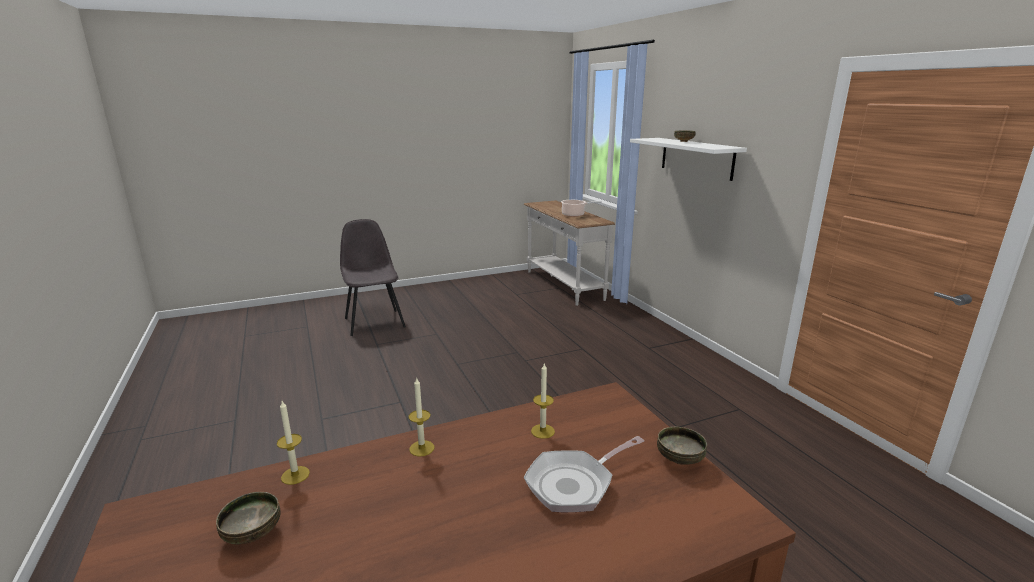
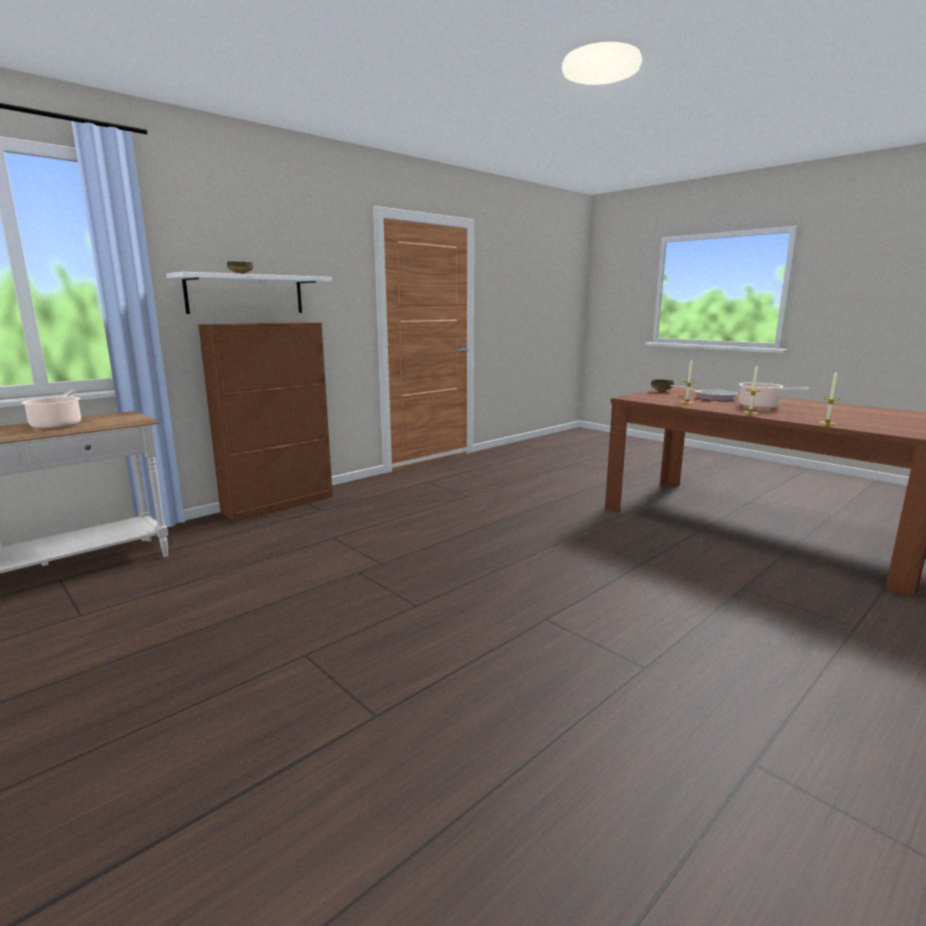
camera: 110 degrees left, 5 degrees down
bowl [216,492,281,545] -> none
grey chair [340,219,406,336] -> none
none -> brown cabinet [198,322,333,522]
none -> cooking pot [739,383,810,409]

